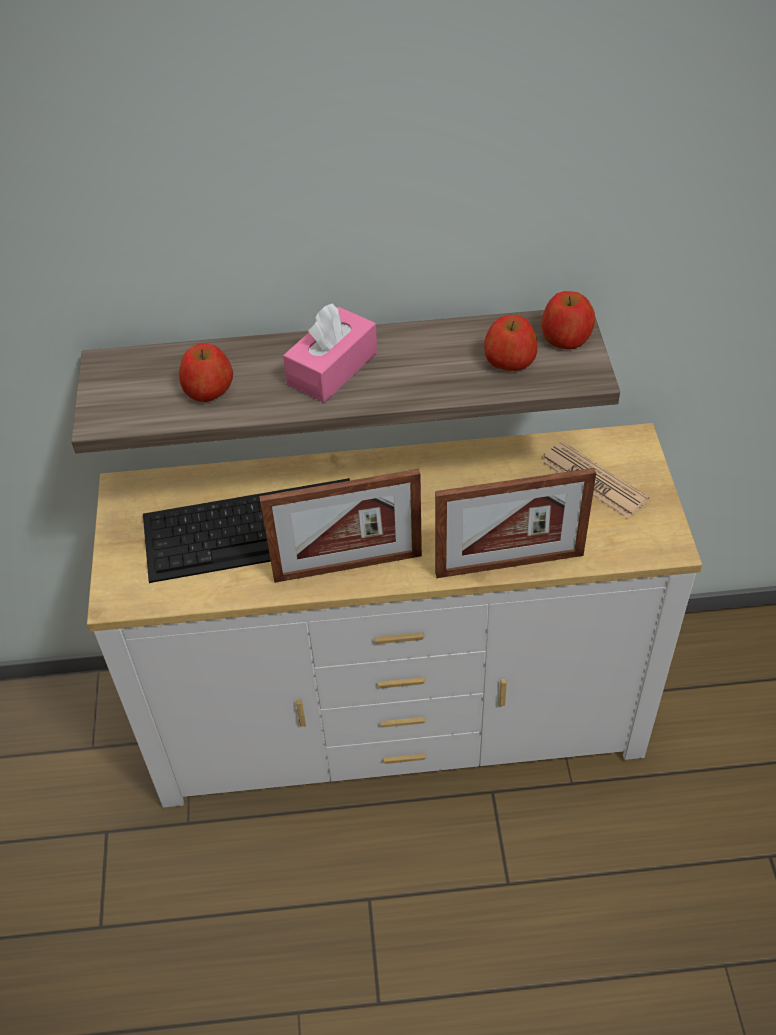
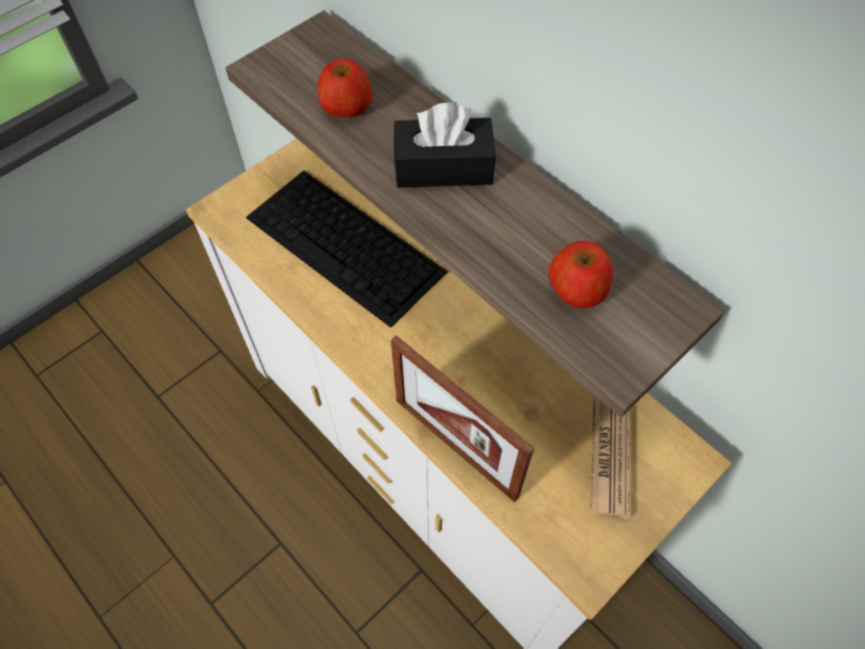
camera: 50 degrees right, 10 degrees up
picture frame [259,469,422,583] -> none
pink tissue box [283,304,377,403] -> black tissue box [394,103,496,188]
apple [541,291,595,349] -> none

